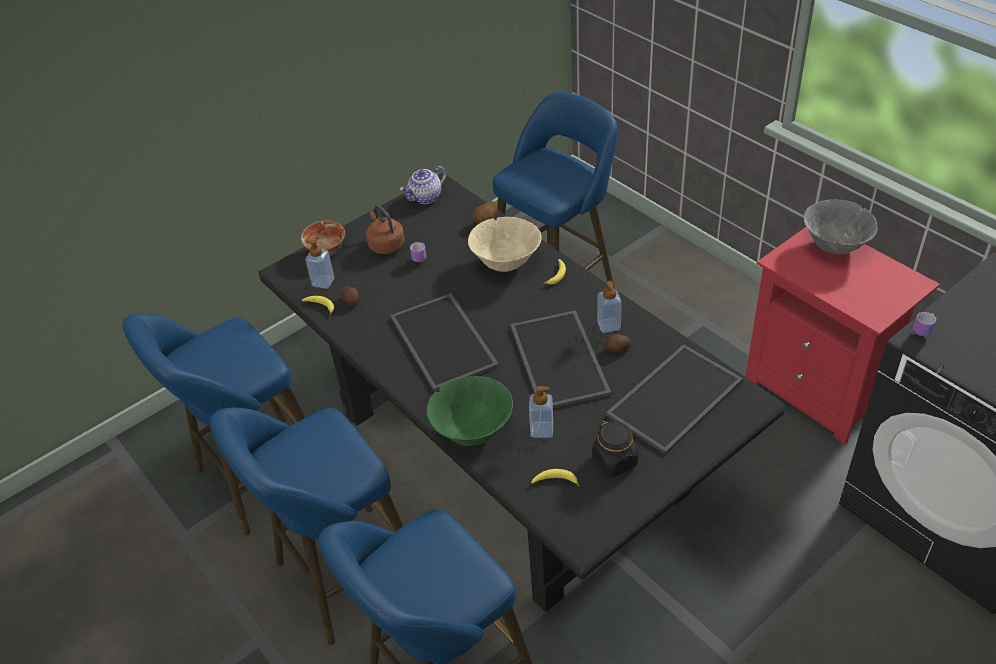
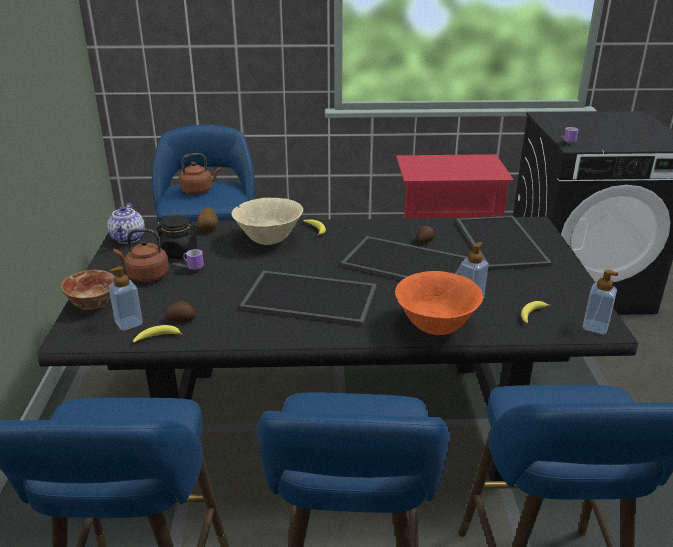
camera: 55 degrees left, 15 degrees down
green bowl [426,376,513,446] -> orange bowl [395,271,483,335]
black jar [592,419,639,477] -> black jar moved to [157,215,197,259]
soap dispenser [597,281,622,333] -> soap dispenser moved to [583,270,618,334]
grey bowl [804,199,878,254] -> none
none -> brown kettle [179,153,221,194]

